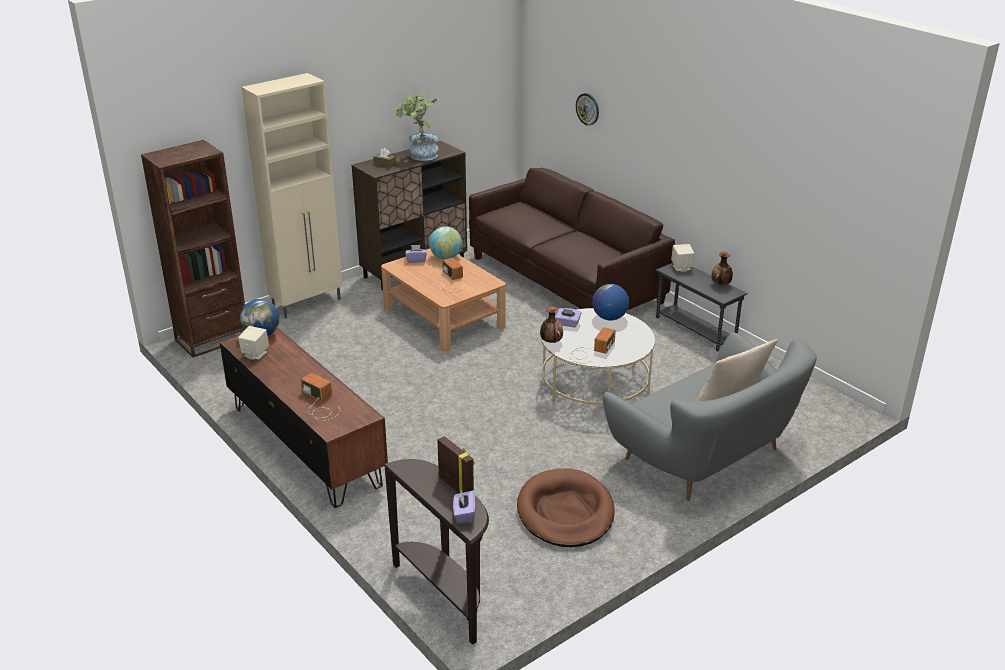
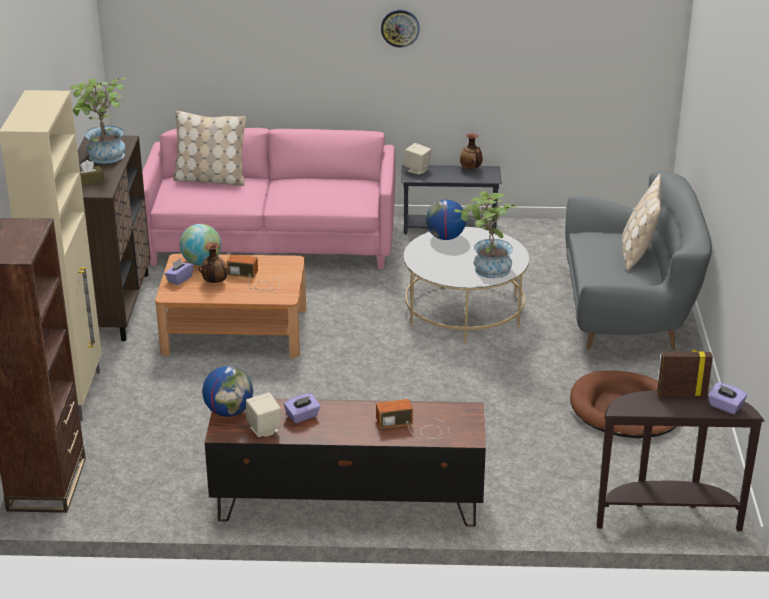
camera: 50 degrees left, 0 degrees up
brown sofa [469,168,675,310] -> pink sofa [142,128,395,269]
vase [540,306,563,343] -> vase moved to [199,243,230,283]
purple tissue box [555,308,581,328] -> purple tissue box moved to [284,393,321,423]
radio [569,327,616,363] -> potted plant [454,191,517,278]
wall clock [576,93,599,126] -> wall clock moved to [381,10,420,48]
none -> beige pillow [173,111,246,186]

